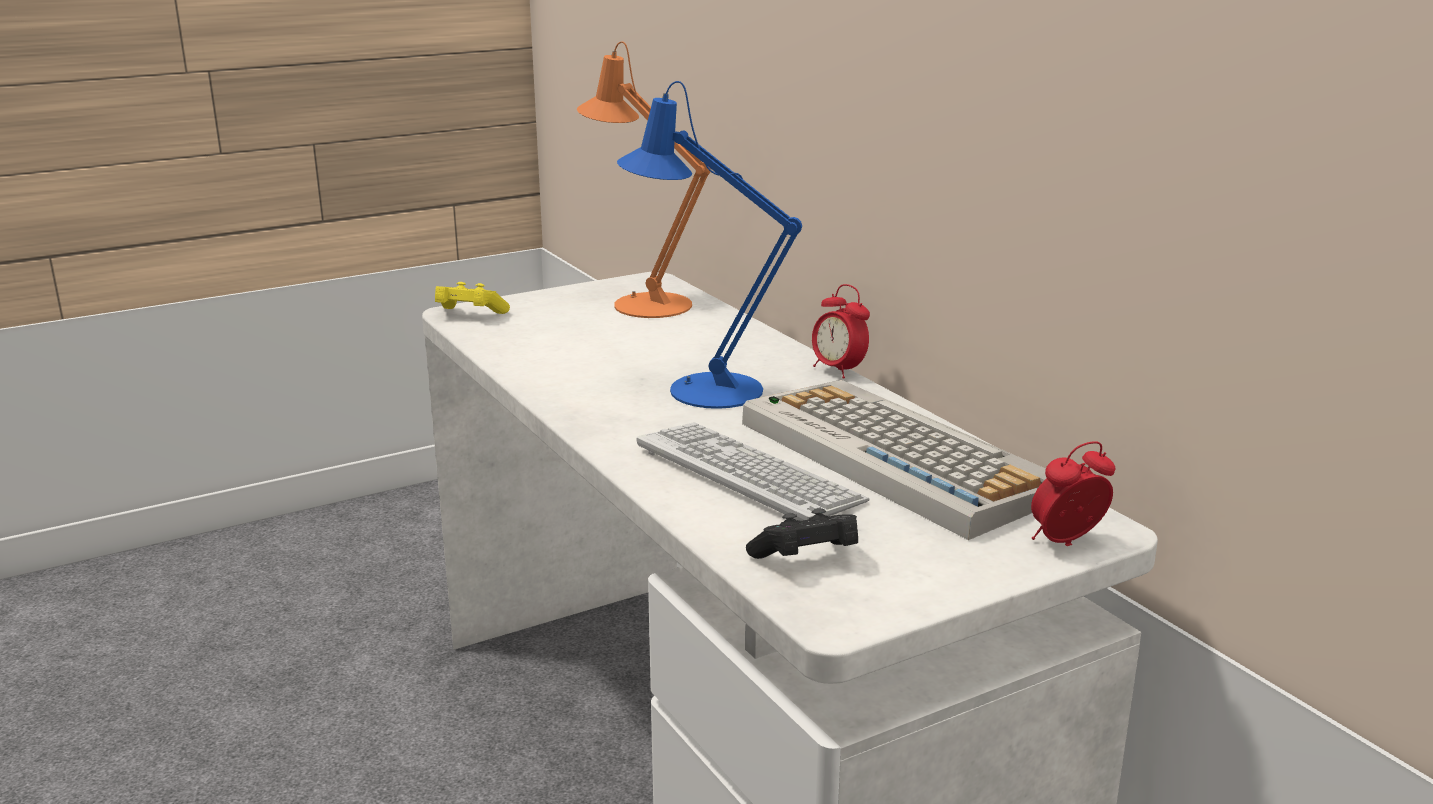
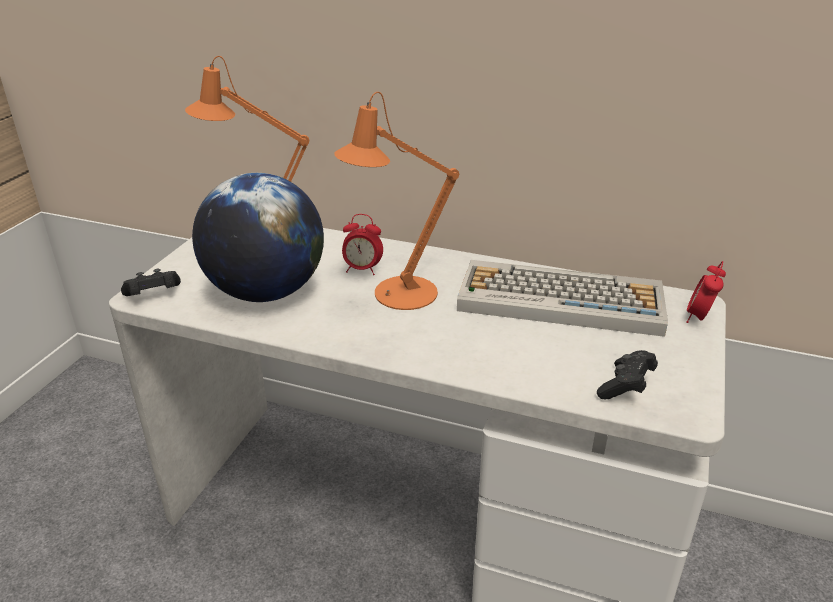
camera: 40 degrees left, 10 degrees up
yellow game controller [435,282,510,314] -> black game controller [121,269,181,296]
blue table lamp [617,81,802,409] -> orange table lamp [334,92,459,310]
keyboard [637,422,870,521] -> none
alarm clock [812,284,870,379] -> alarm clock moved to [342,214,383,275]
none -> globe [192,173,324,302]

